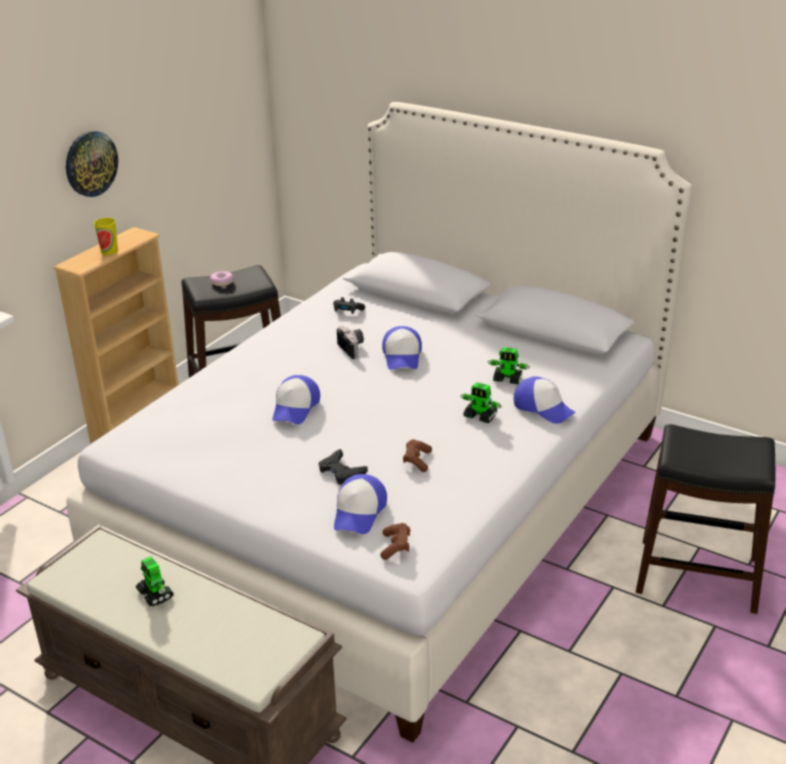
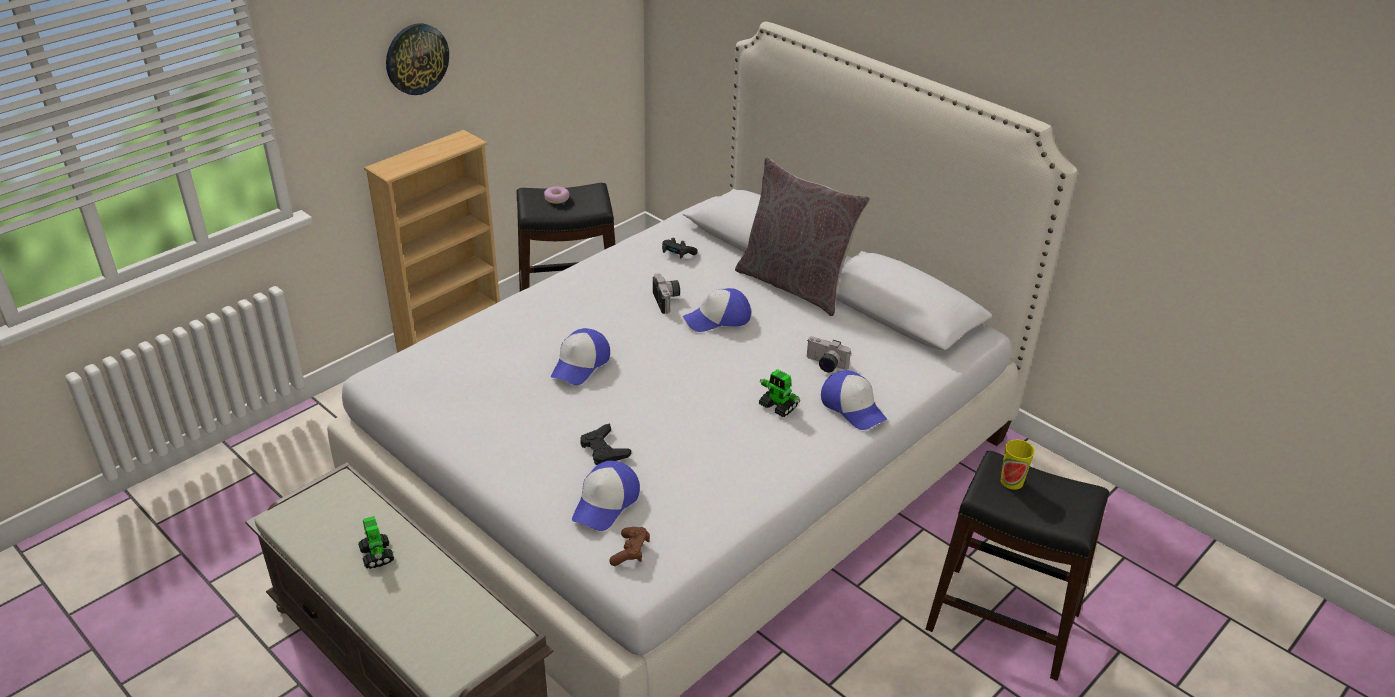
camera: 10 degrees right, 5 degrees up
cup [94,218,118,255] -> cup moved to [1001,439,1035,490]
cap [382,326,422,370] -> cap turned 60 degrees clockwise [683,288,751,332]
brown game controller [403,439,432,472] -> none
toy robot [488,347,530,384] -> camera [807,337,851,373]
none -> grey pillow [735,157,870,316]

